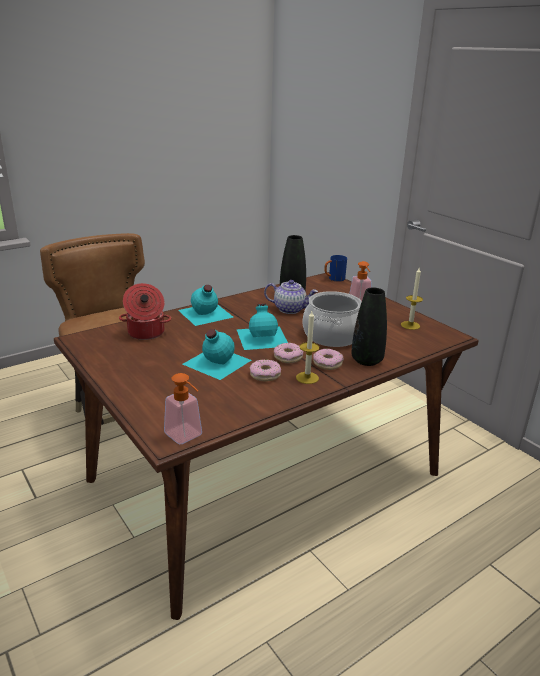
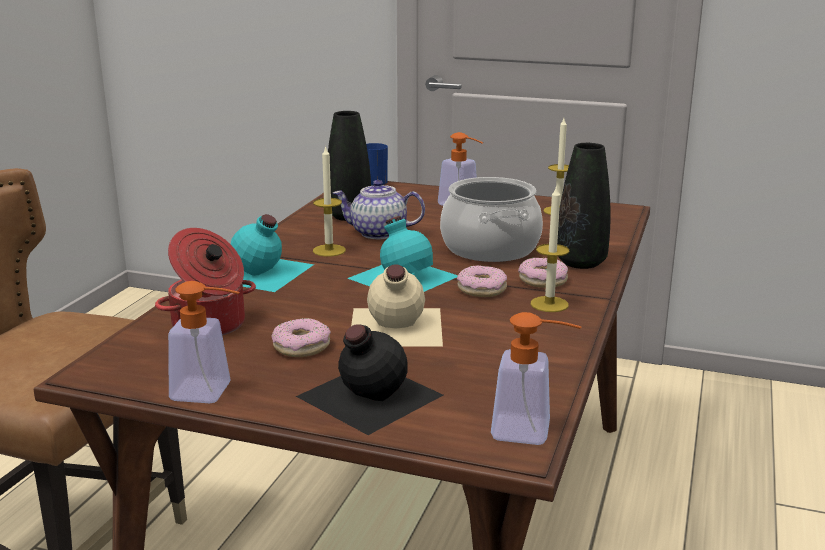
camera: 35 degrees left, 5 degrees down
turquoise bottle [183,329,251,380] -> beige bottle [351,264,443,347]
donut [249,360,281,382] -> donut moved to [272,318,331,357]
teapot [264,280,318,314] -> teapot turned 150 degrees counterclockwise [333,180,425,239]
none -> soap dispenser [168,281,240,403]
none -> black bottle [296,324,443,435]
none -> candle [313,145,346,257]

